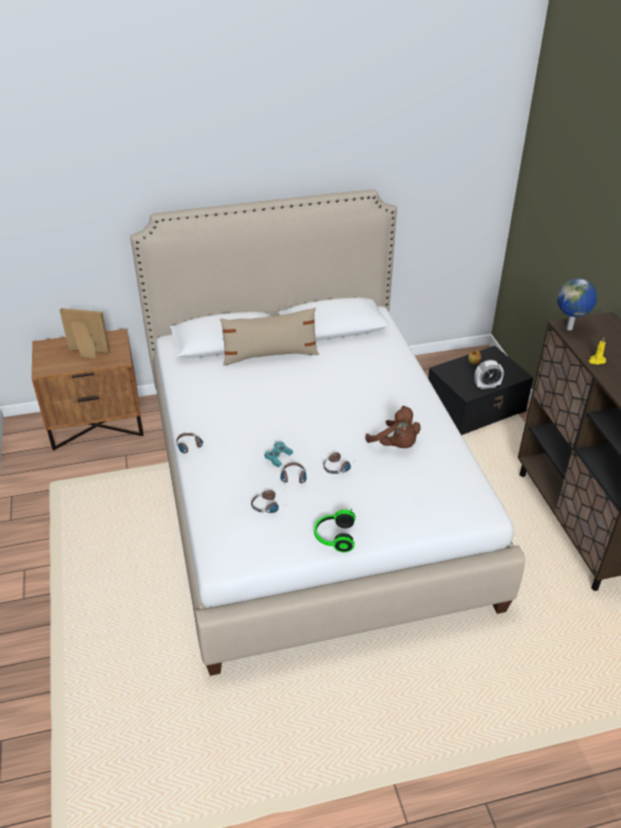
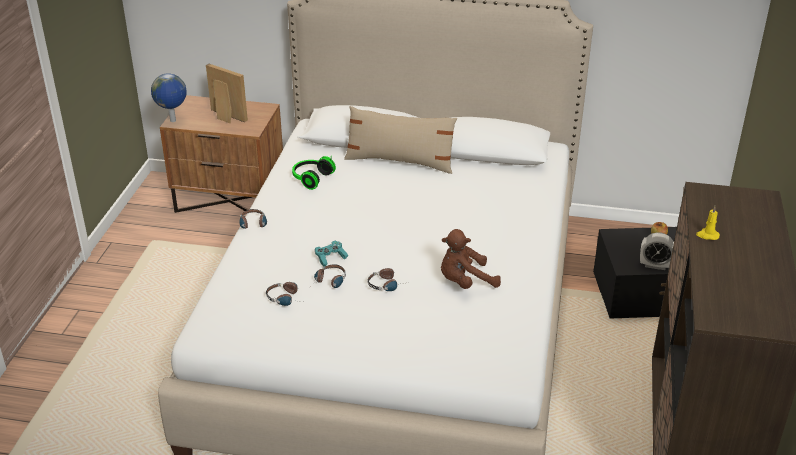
camera: 25 degrees right, 5 degrees down
headphones [314,508,356,552] -> headphones moved to [292,156,336,190]
brown plush toy [366,406,421,448] -> brown plush toy turned 90 degrees clockwise [441,229,501,289]
globe [557,278,597,330] -> globe moved to [151,73,187,122]

